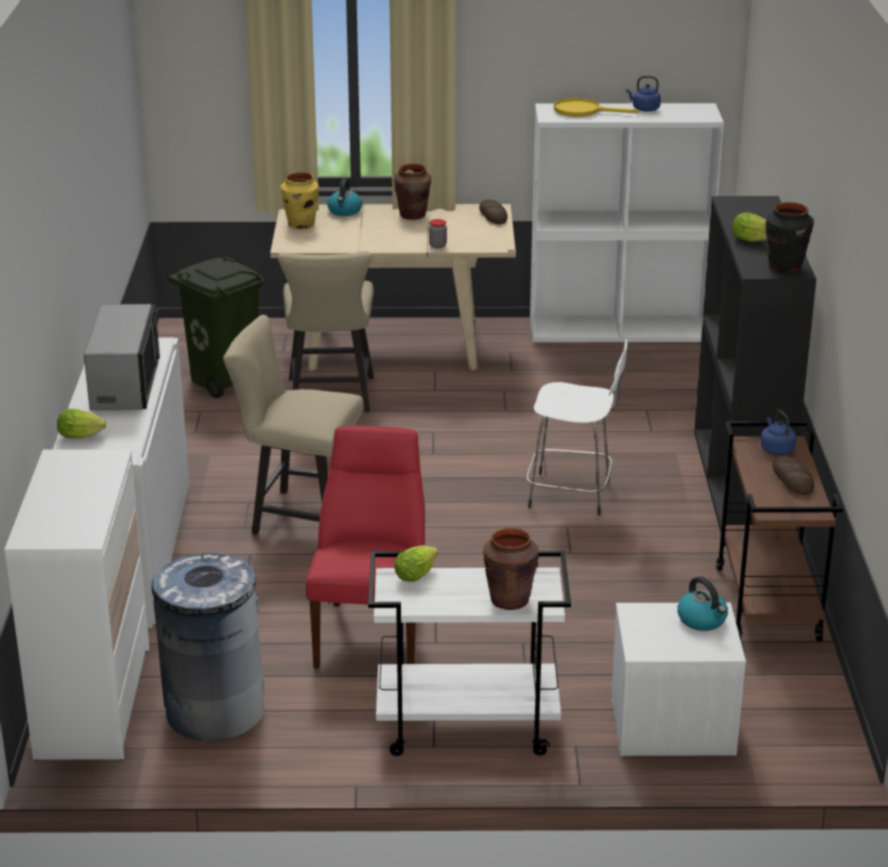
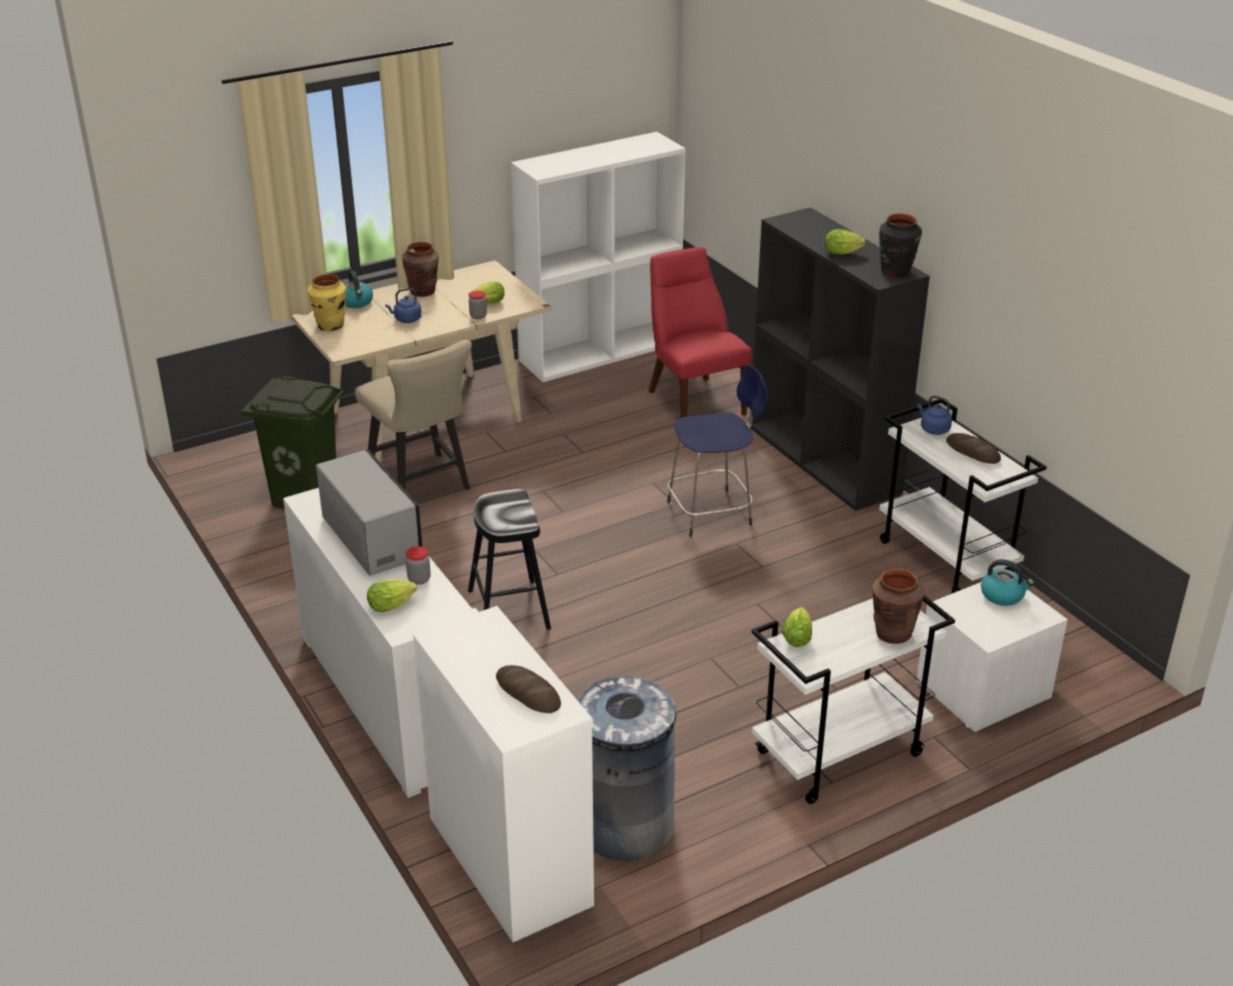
camera: 30 degrees left, 5 degrees up
beige chair [223,315,364,534] -> black stool [468,489,551,630]
red chair [306,426,425,668] -> red chair moved to [649,247,752,418]
bread [479,199,508,224] -> bread moved to [496,665,561,713]
white stool [526,339,628,516] -> blue stool [667,365,768,537]
yellow frying pan [554,98,639,117] -> none
blue kettle [626,76,661,112] -> blue kettle moved to [385,288,421,323]
brown cart [716,421,843,641] -> white cart [879,399,1047,594]
none -> jar [406,546,431,585]
none -> lettuce [469,282,505,303]

